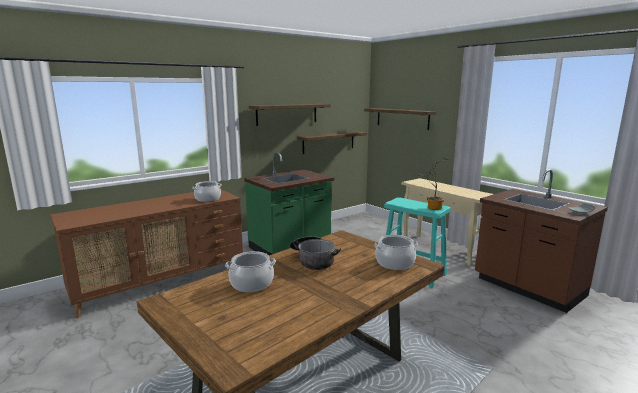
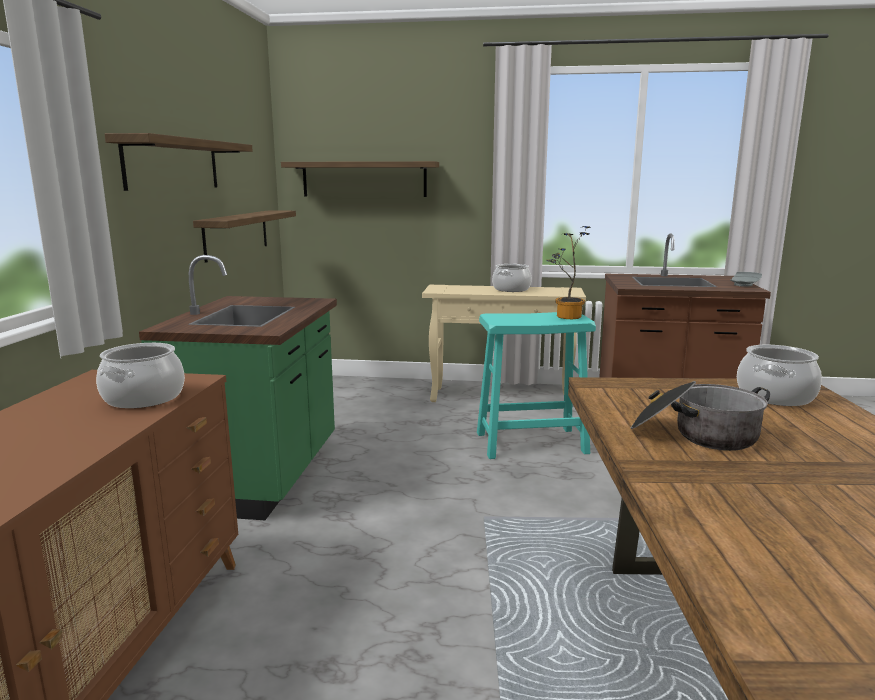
camera: 45 degrees left, 0 degrees up
cooking pot [225,251,276,292] -> cooking pot moved to [492,264,532,292]

